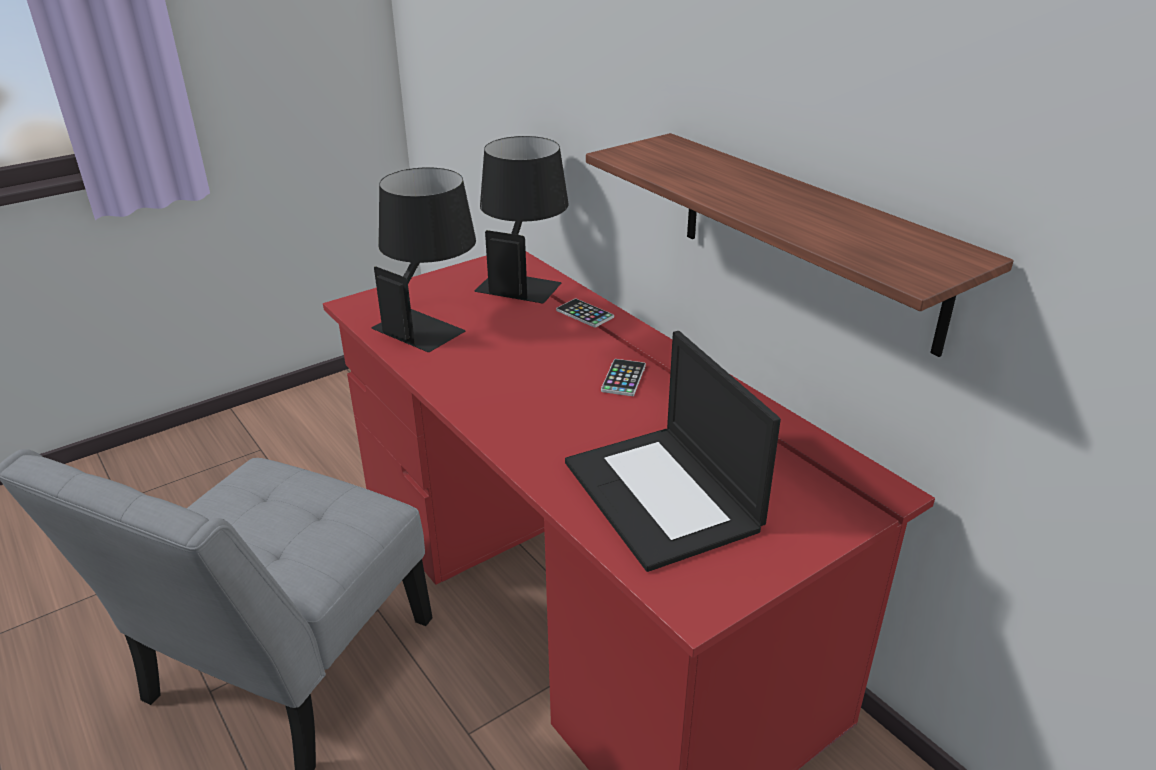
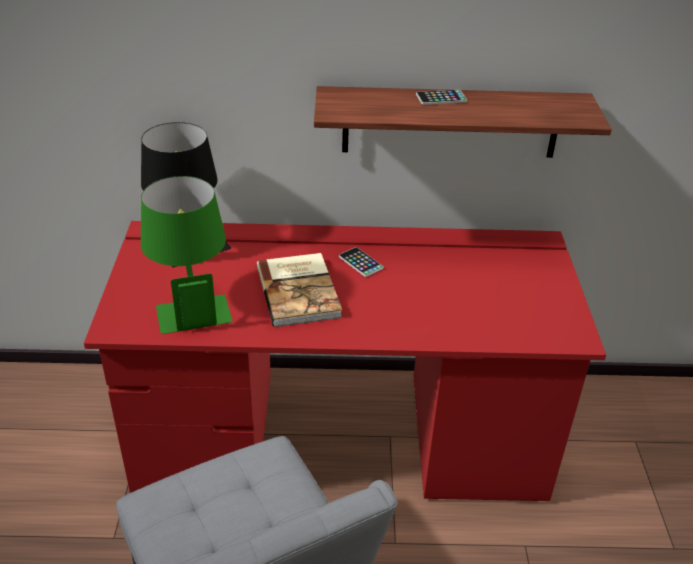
camera: 55 degrees left, 5 degrees up
black table lamp [371,167,476,352] -> green table lamp [141,176,233,334]
phone [556,299,614,327] -> phone moved to [416,89,467,105]
laptop [565,331,781,572] -> none
none -> book [257,253,342,327]

